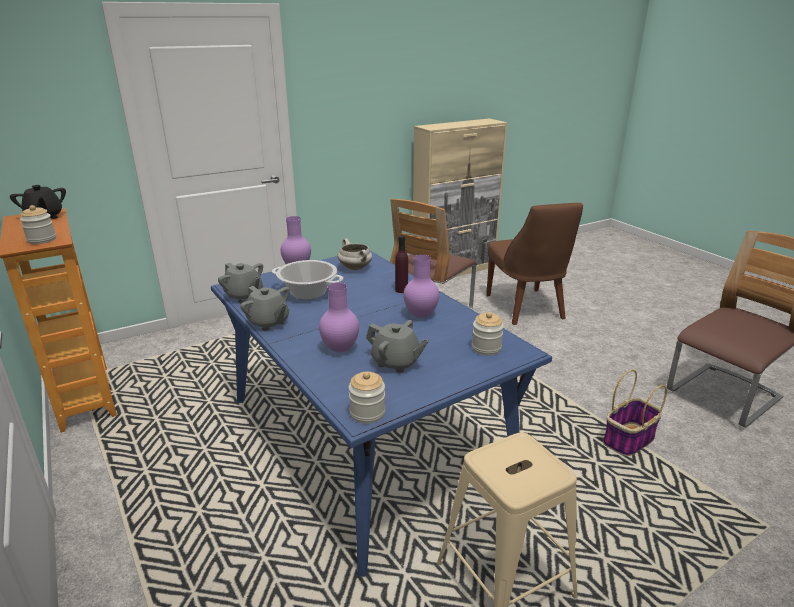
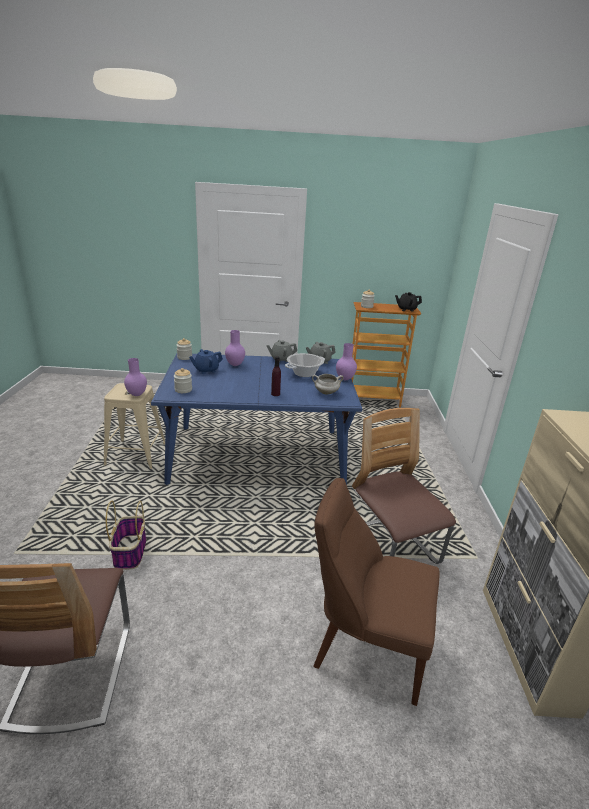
camera: 120 degrees right, 0 degrees up
grey teapot [366,320,429,373] -> blue teapot [189,349,223,374]
purple vase [403,255,439,318] -> purple vase moved to [124,358,147,396]

